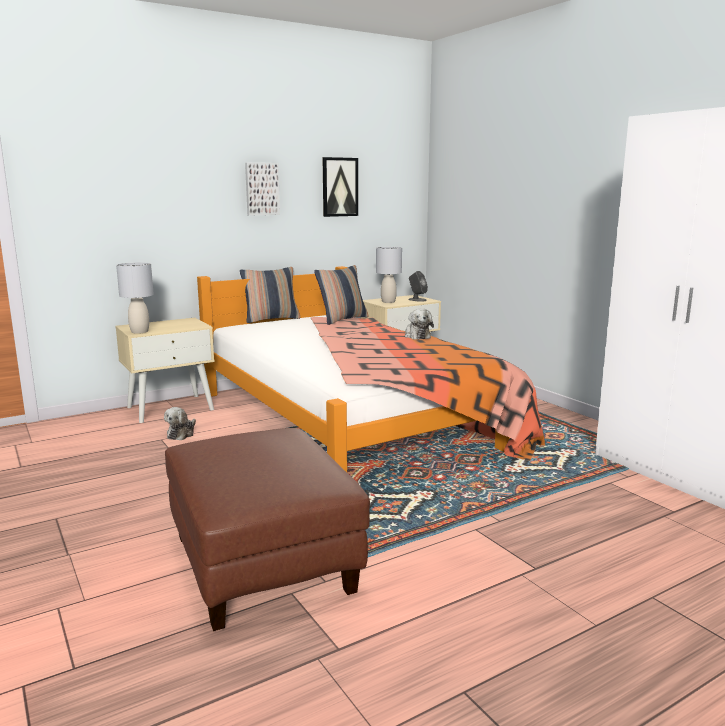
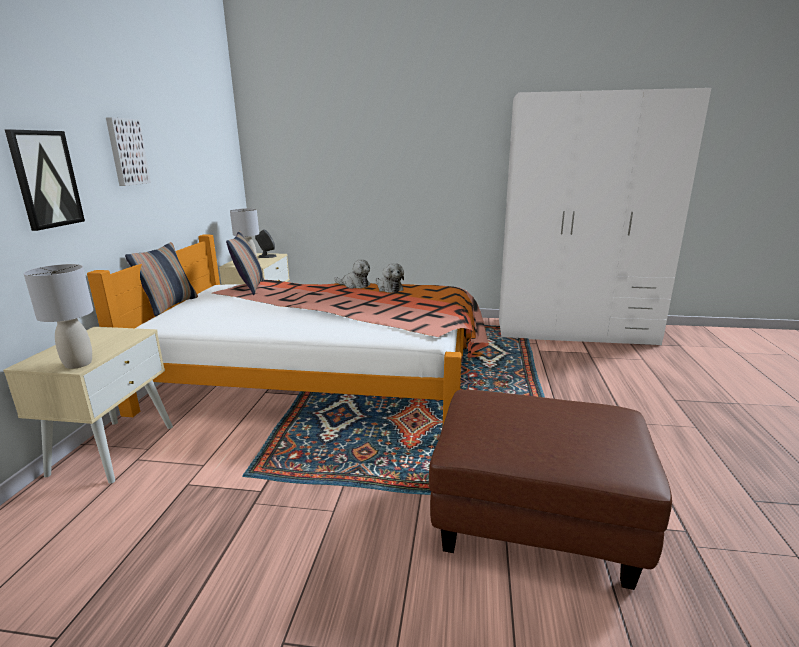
camera: 50 degrees left, 5 degrees up
plush toy [164,407,196,440] -> plush toy moved to [376,263,404,293]
picture [322,157,358,217] -> picture moved to [5,129,85,231]

